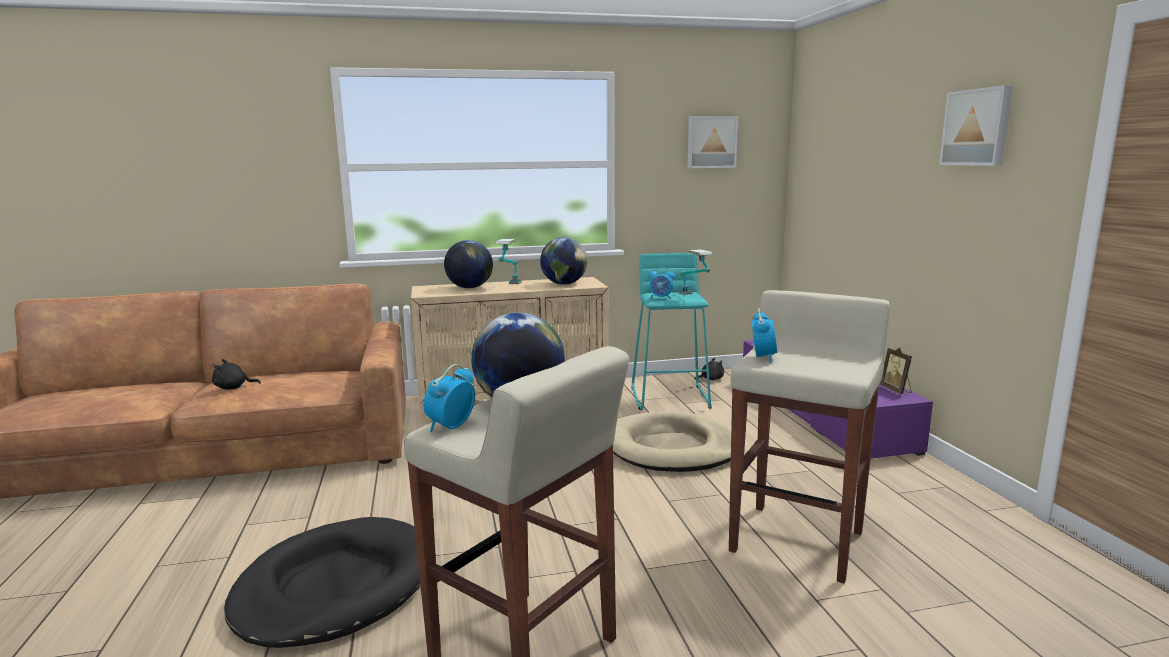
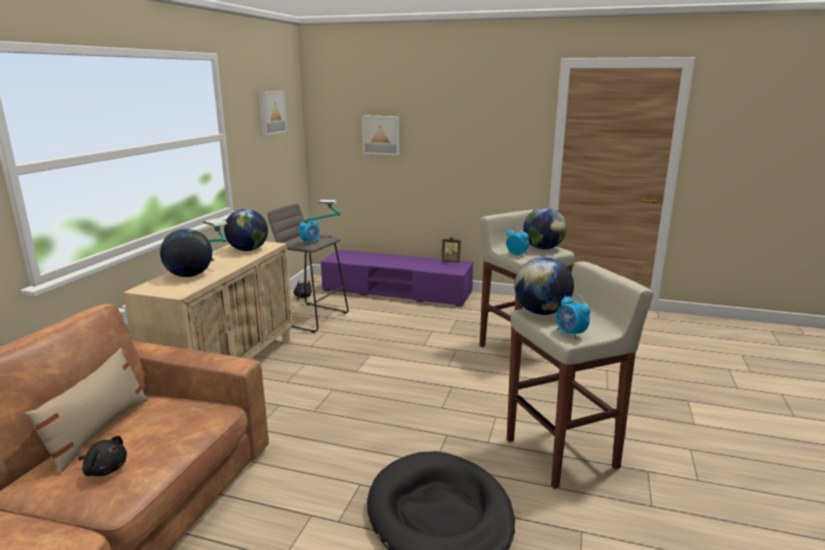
camera: 60 degrees left, 5 degrees up
black plush toy [212,359,261,390] -> black plush toy turned 90 degrees counterclockwise [79,436,127,476]
beige dog bed [613,411,731,472] -> none
turquoise stool [631,253,712,410] -> grey stool [267,203,349,333]
picture [939,85,1013,166] -> picture moved to [362,116,400,155]
none -> beige pillow [25,348,149,475]
none -> globe [523,207,567,250]

